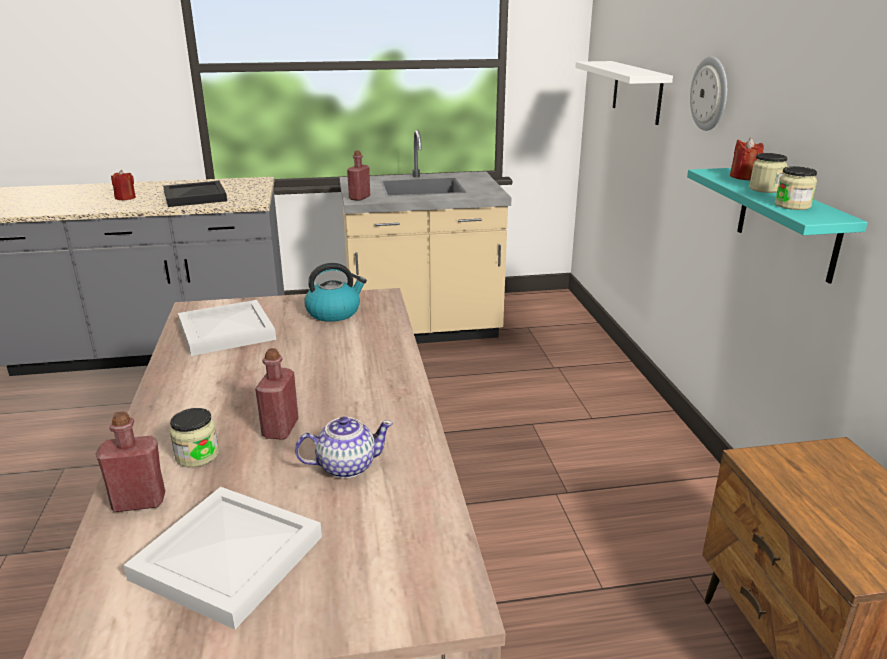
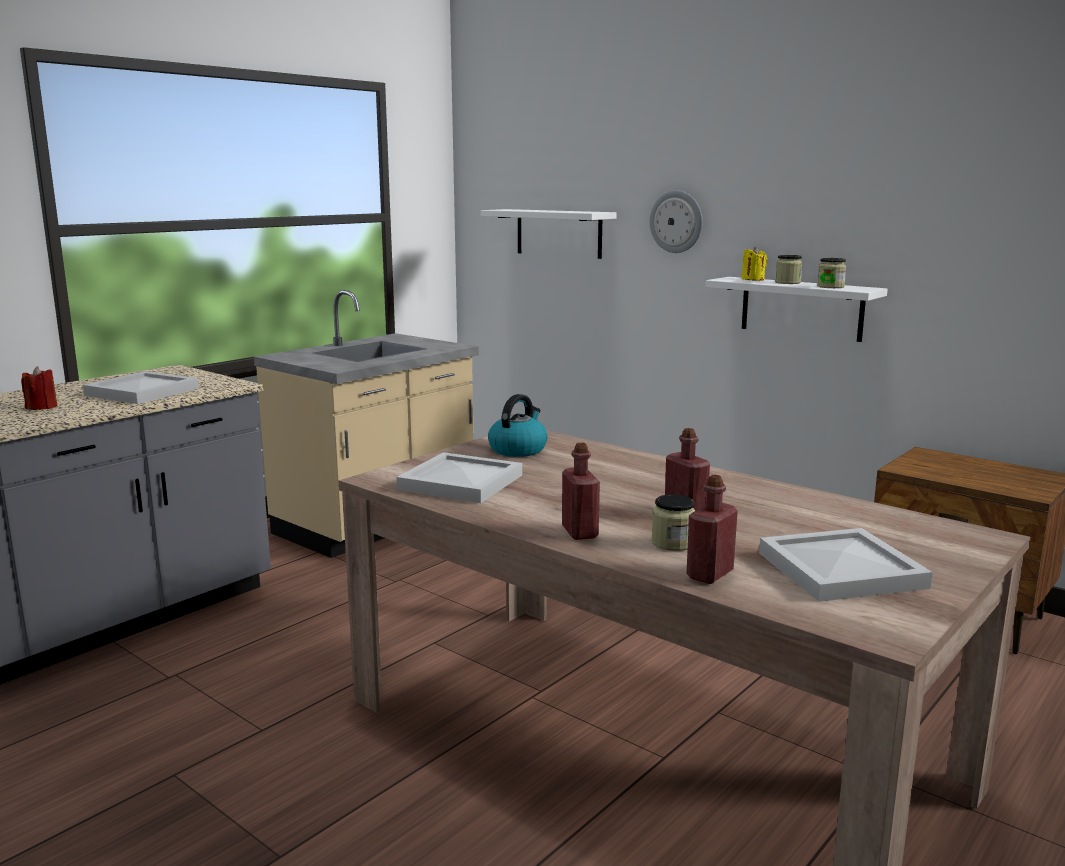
camera: 40 degrees left, 10 degrees down
black tray [163,181,227,207] -> white tray [83,371,199,404]
teapot [295,417,393,478] -> none
red bottle [347,151,370,201] -> red bottle moved to [562,443,600,540]
turquoise shelf [687,168,868,284] -> white shelf [705,277,888,342]
red candle [730,138,764,180] -> yellow candle [741,247,767,281]

